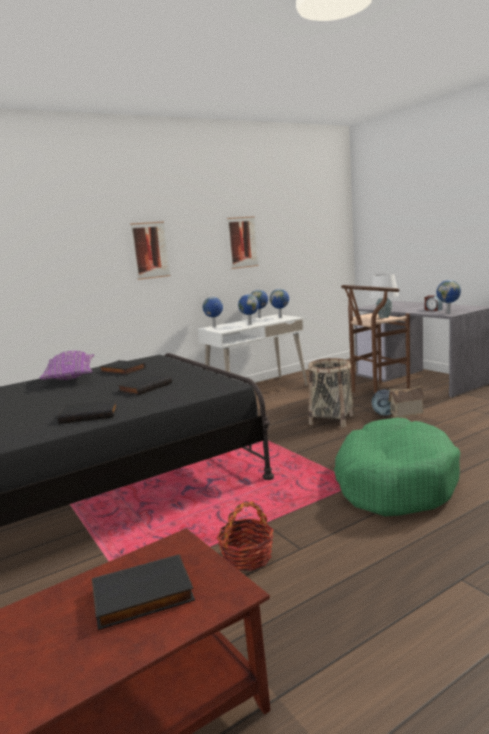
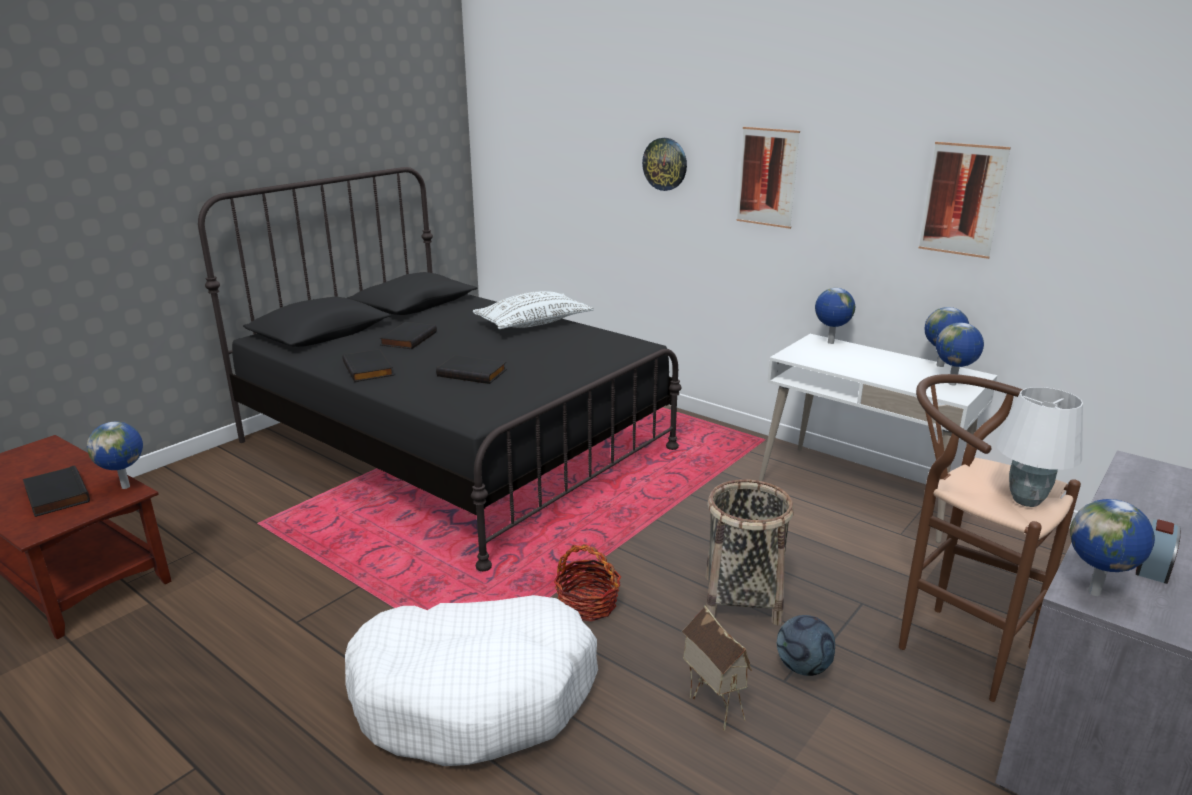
camera: 70 degrees right, 10 degrees up
purple pillow [40,351,94,380] -> white pillow [473,291,594,329]
black book [99,360,146,375] -> black book moved to [380,322,437,349]
basket [217,501,274,571] -> basket moved to [554,544,621,622]
globe [238,294,259,325] -> globe moved to [87,422,143,489]
green dog bed [334,418,460,516] -> white dog bed [345,595,598,766]
none -> wall clock [642,138,687,191]

